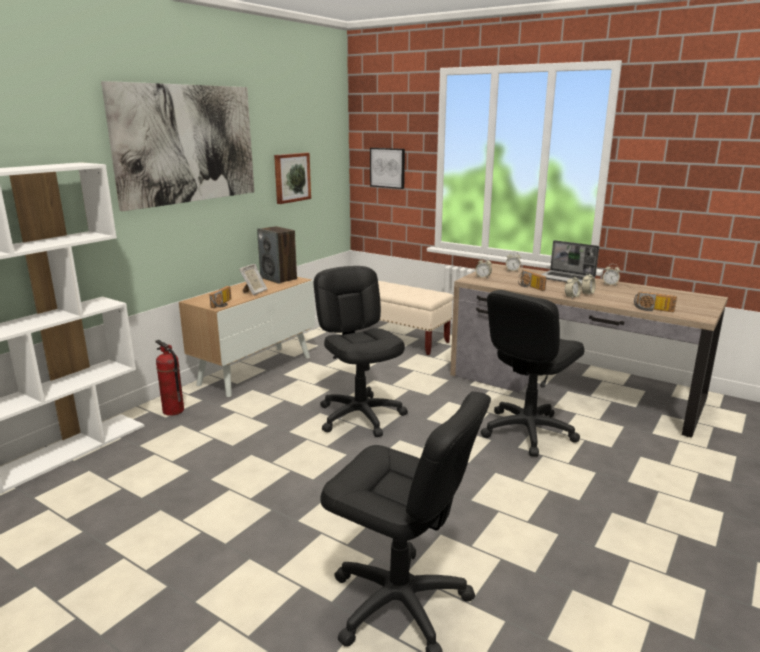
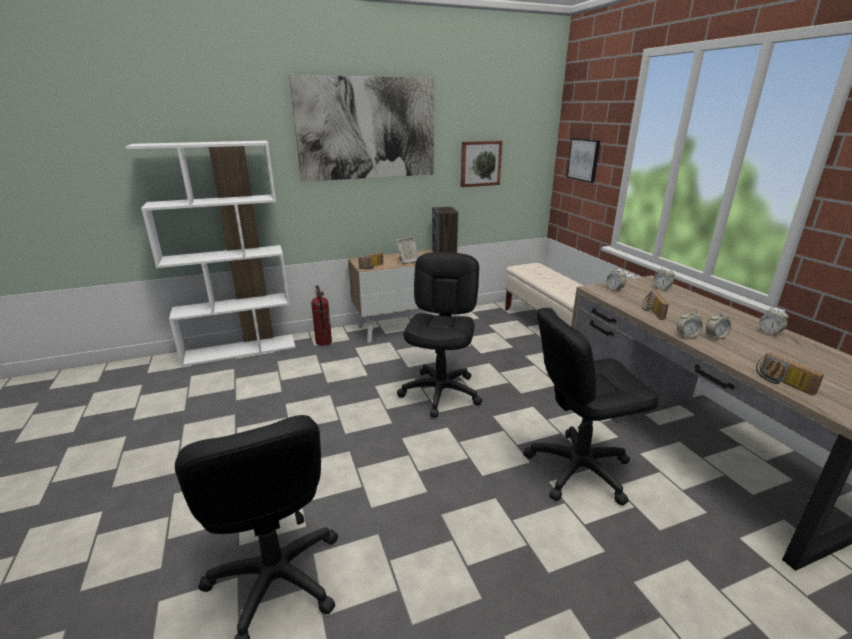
camera: 35 degrees right, 5 degrees up
laptop [541,240,599,285] -> none

